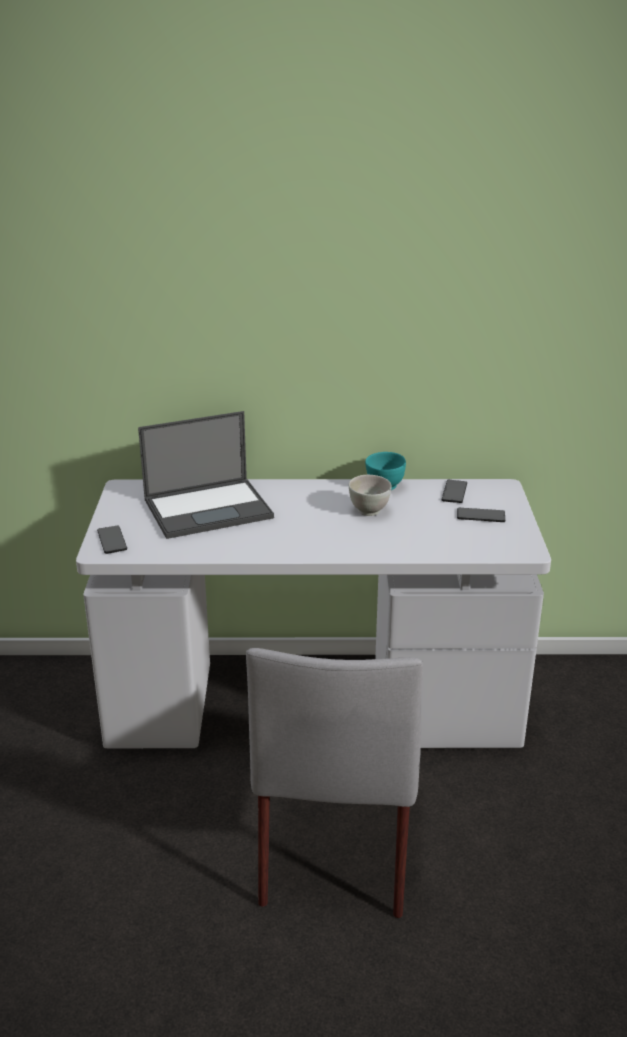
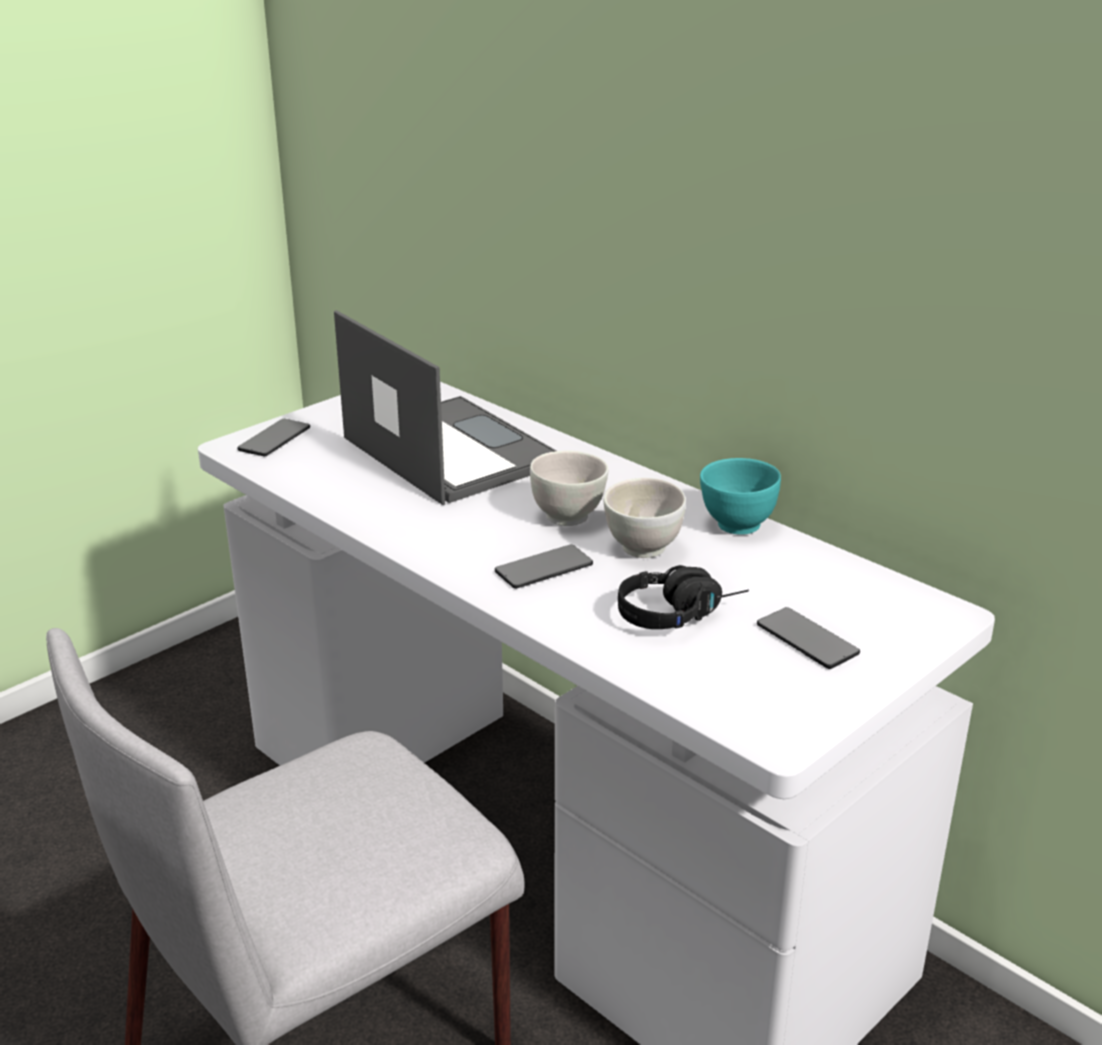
camera: 45 degrees right, 0 degrees up
laptop [138,411,274,539] -> laptop turned 150 degrees counterclockwise [334,310,556,505]
phone [442,480,467,503] -> phone moved to [495,544,593,589]
none -> white bowl [530,450,608,526]
none -> black headphones [618,565,749,629]

